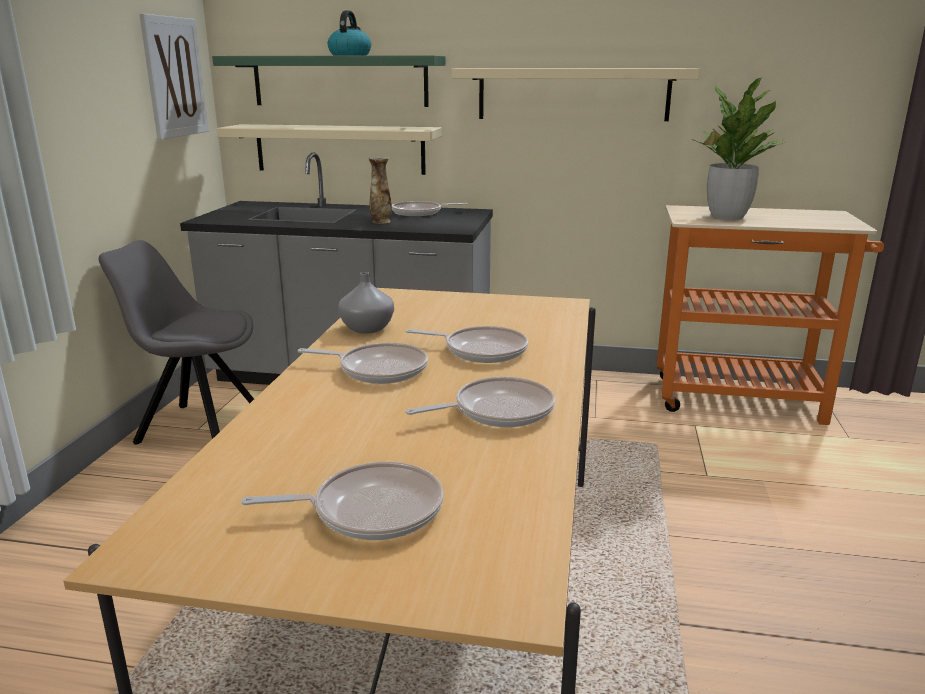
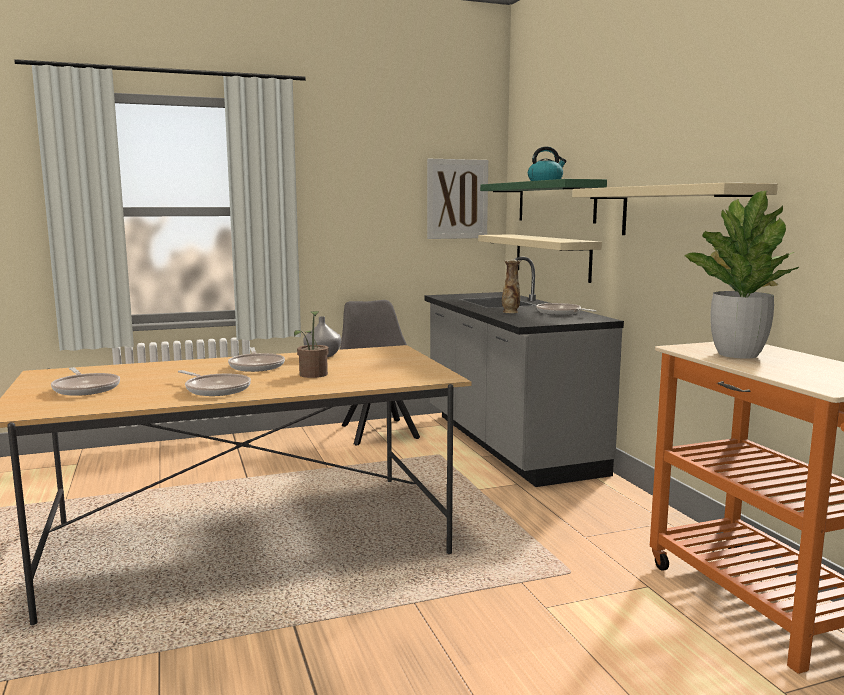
camera: 60 degrees right, 10 degrees down
frying pan [406,326,528,363] -> potted plant [294,311,329,378]

